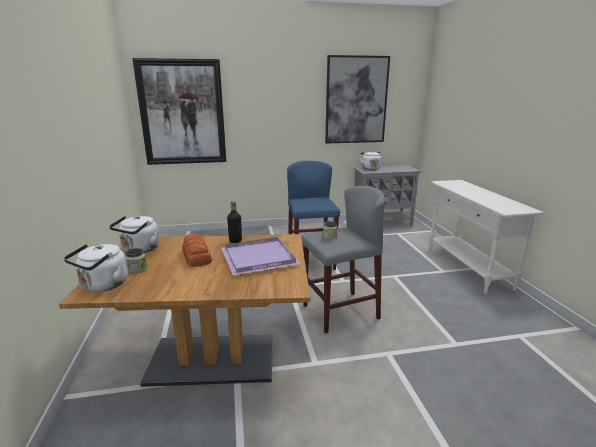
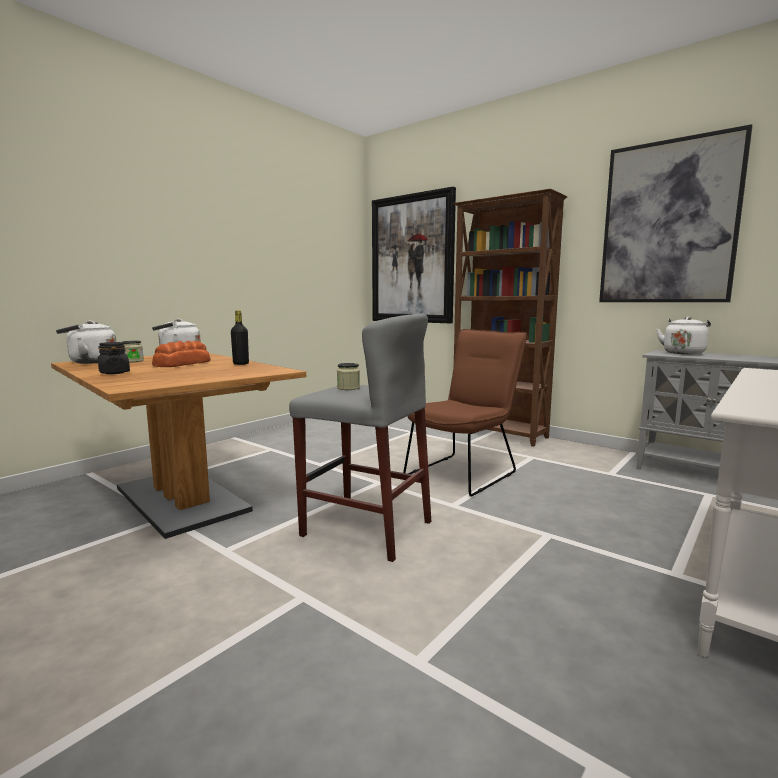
camera: 50 degrees right, 10 degrees down
purple tray [221,237,301,276] -> none
blue stool [287,161,340,270] -> brown chair [403,329,527,497]
none -> black jar [98,342,130,374]
none -> brown bookcase [453,189,568,447]

